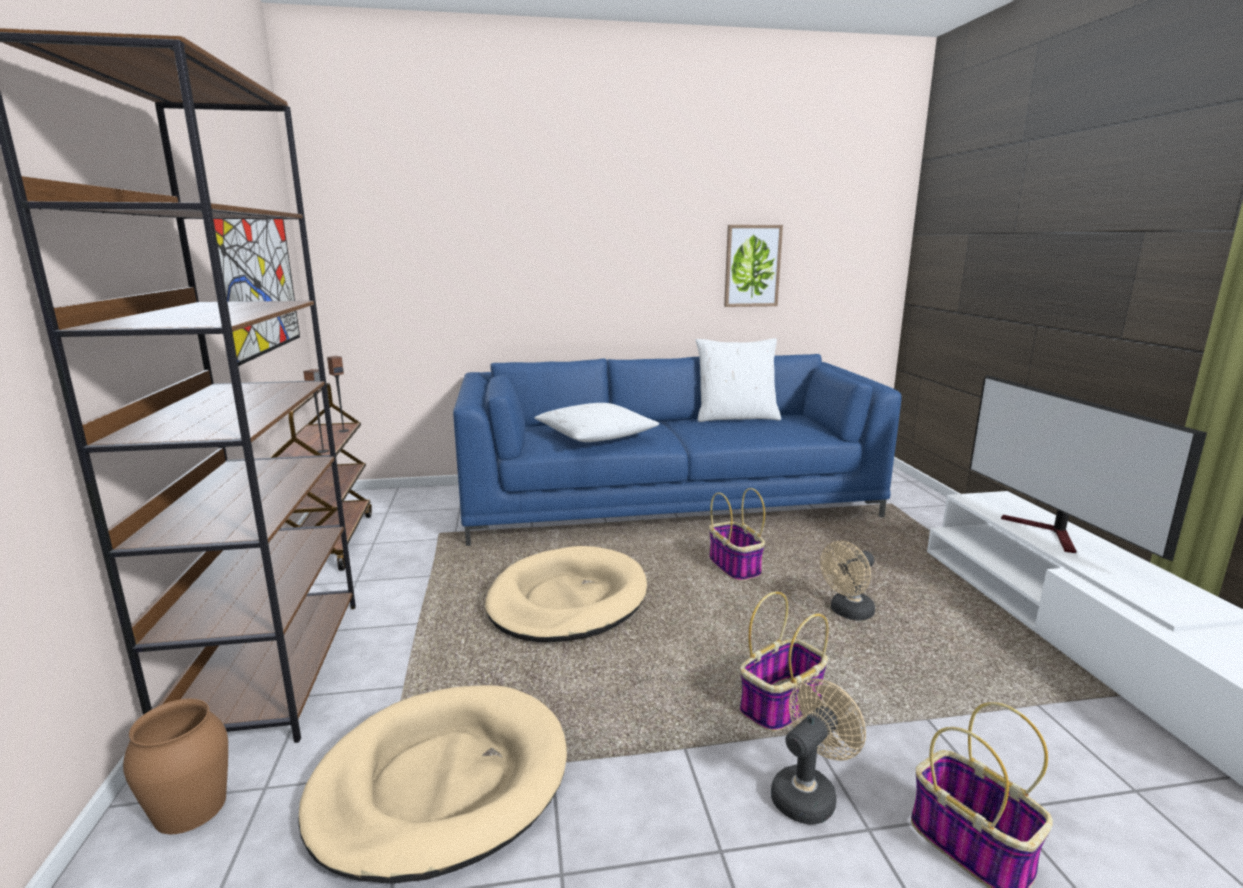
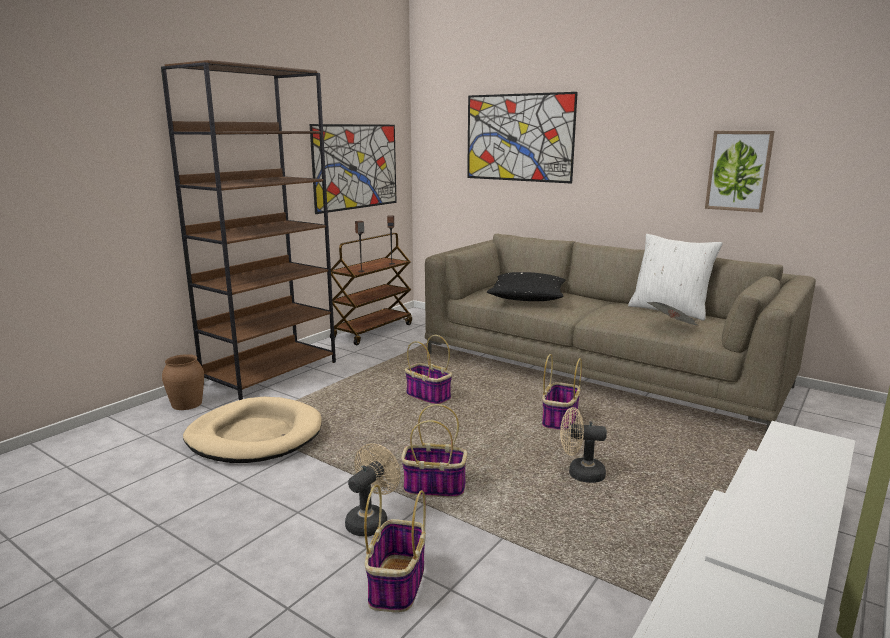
camera: 45 degrees right, 0 degrees up
blue sofa [453,354,902,546] -> beige sofa [425,233,816,431]
beige dog bed [485,546,647,642] -> basket [405,335,452,405]
white pillow [535,403,659,442] -> black pillow [487,272,566,301]
beige fan [771,678,866,825] -> beige fan turned 60 degrees counterclockwise [345,443,401,537]
television [969,375,1207,561] -> none
none -> picture [467,92,578,184]
none -> newspaper [647,302,698,325]

